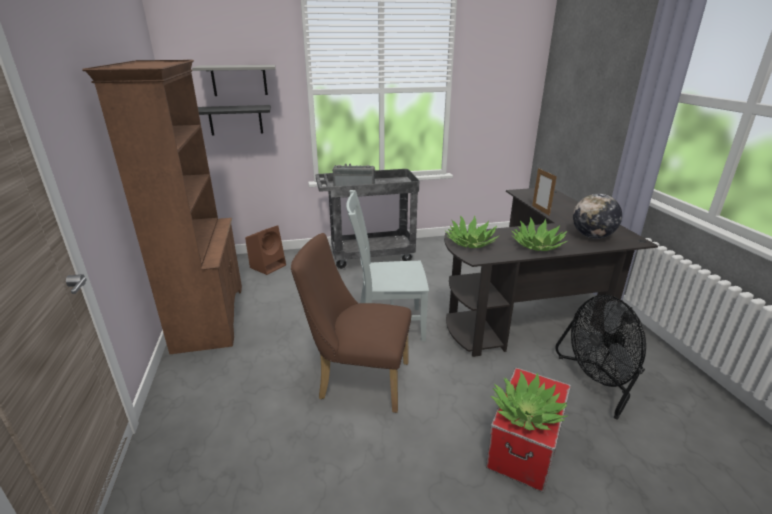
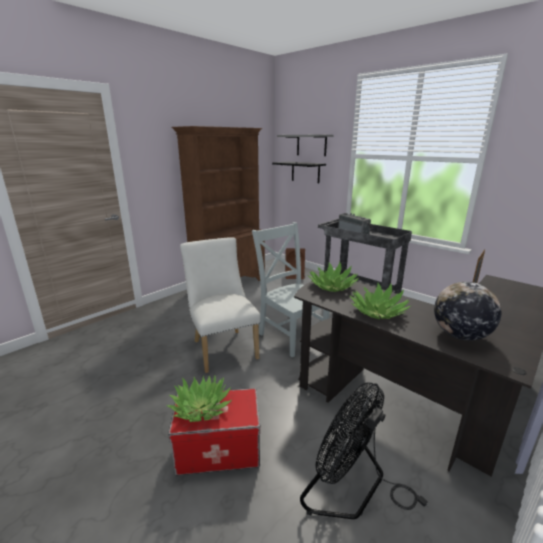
camera: 55 degrees right, 5 degrees down
brown chair [291,233,411,413] -> white chair [180,237,260,373]

